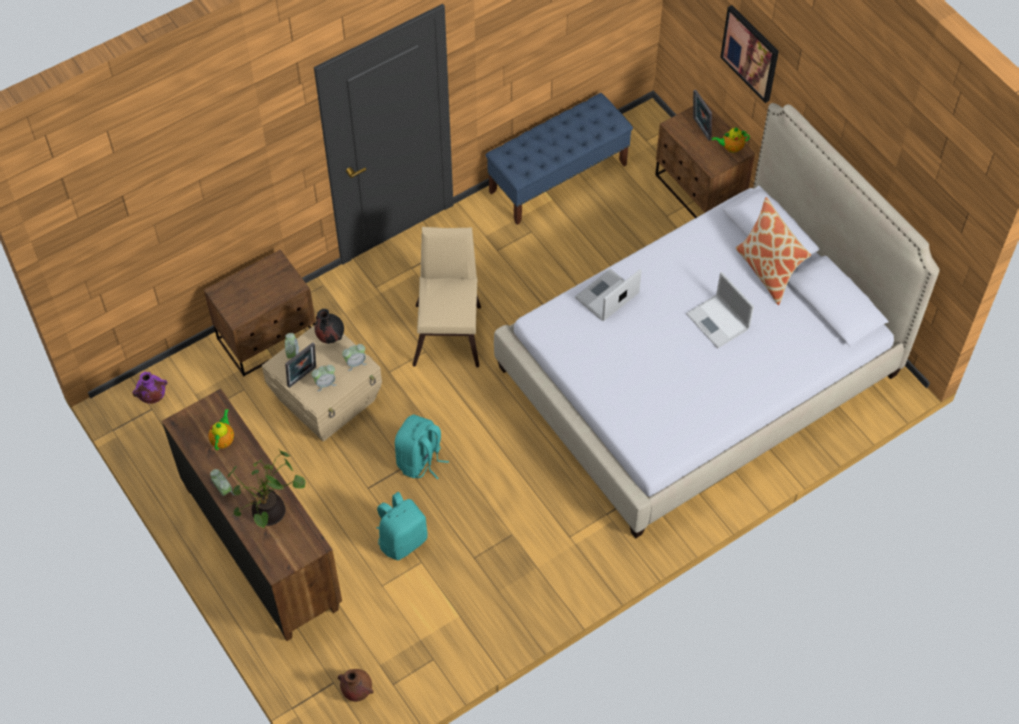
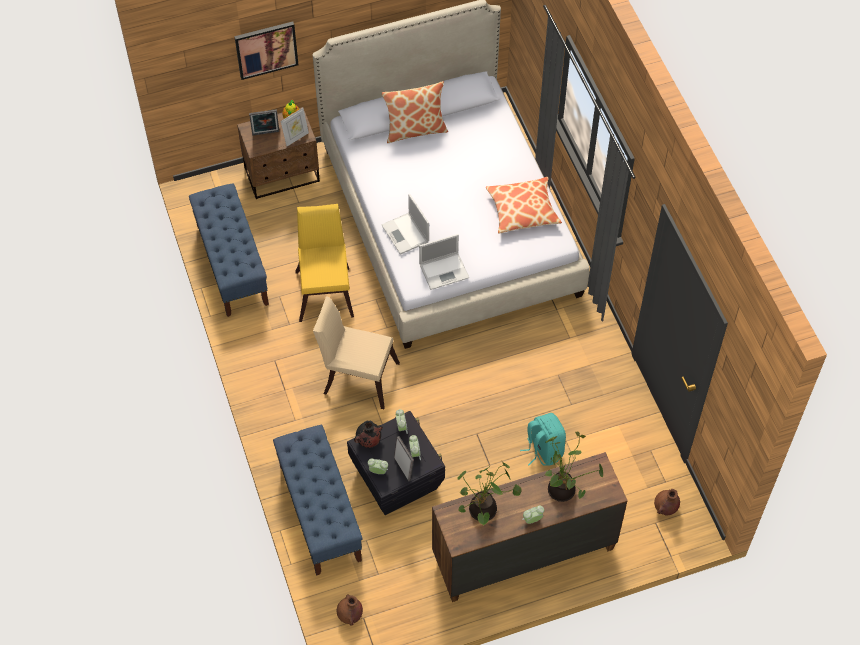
camera: 75 degrees left, 0 degrees up
purple vase [133,372,167,404] -> brown vase [337,594,363,626]
brown nightstand [204,250,316,376] -> blue bench [273,425,362,576]
teapot [208,409,234,451] -> potted plant [458,461,521,525]
beige storage box [262,325,382,442] -> black storage box [347,411,445,515]
turquoise backpack [395,415,449,480] -> none
laptop [686,272,754,348] -> laptop moved to [419,234,469,290]
none -> picture frame [281,108,309,146]
none -> yellow chair [296,204,354,322]
none -> pillow [486,177,562,234]

